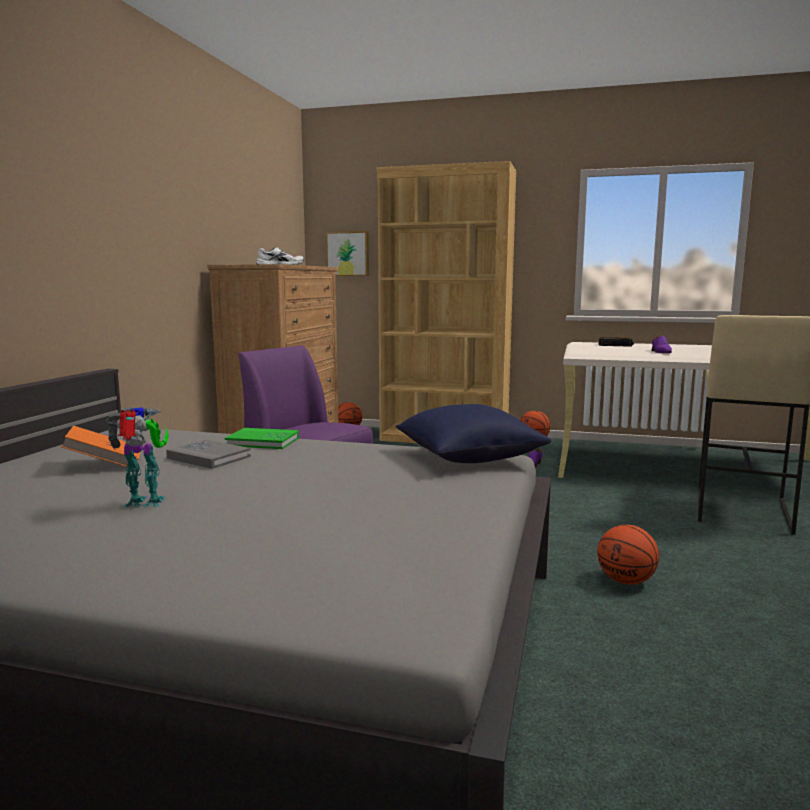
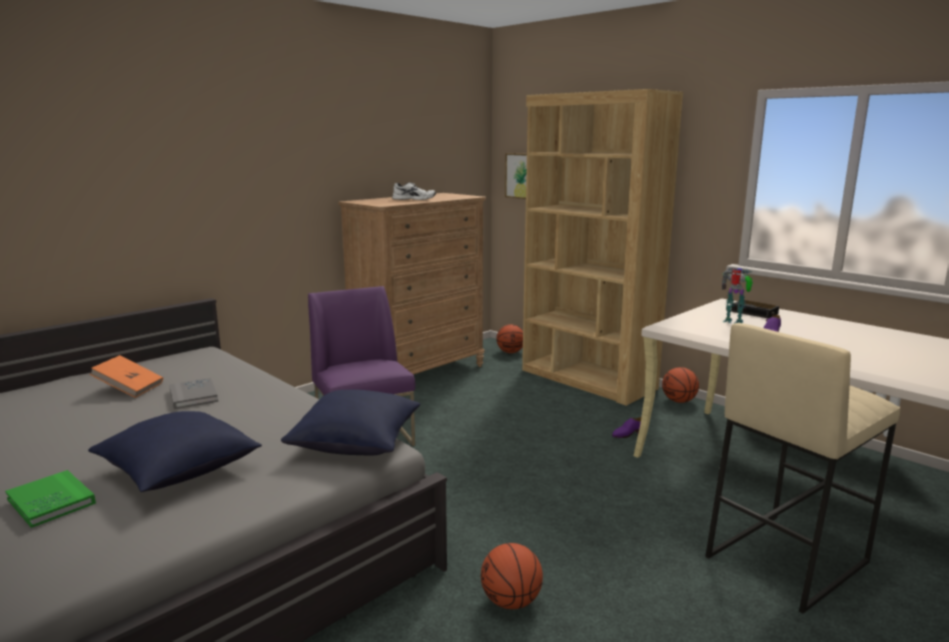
camera: 30 degrees right, 5 degrees up
toy robot [106,407,169,507] -> toy robot moved to [722,268,753,324]
green book [225,428,299,449] -> green book moved to [5,470,96,528]
none -> blue pillow [88,411,262,492]

